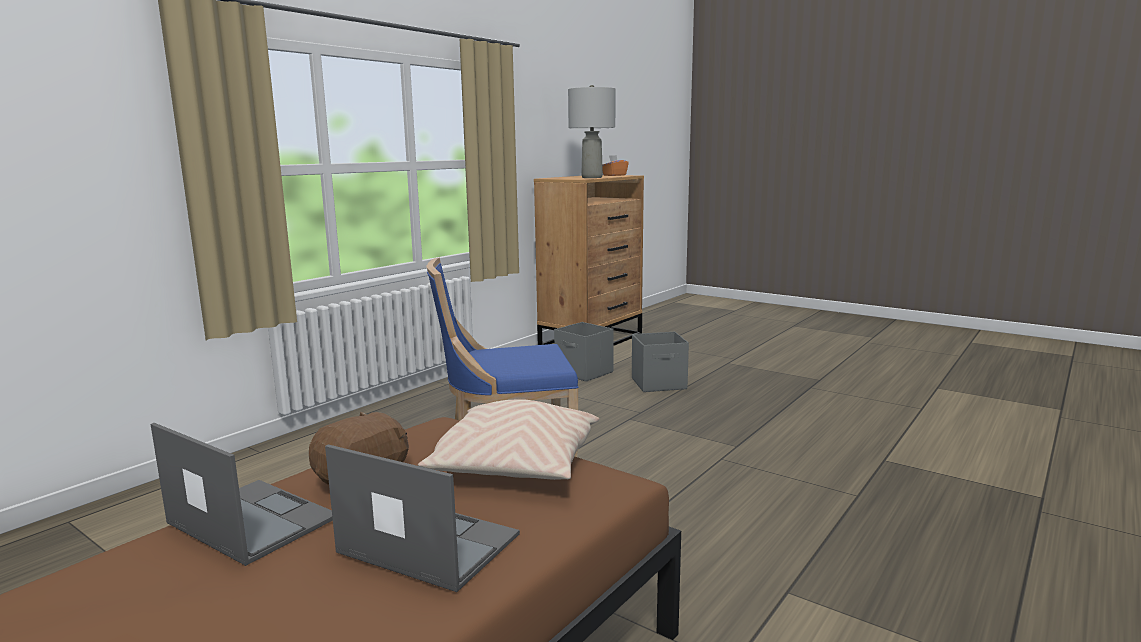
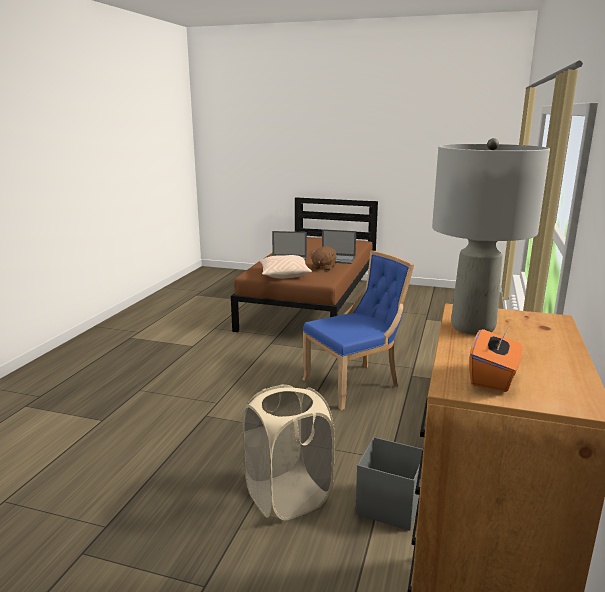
camera: 160 degrees right, 5 degrees up
grey storage box [632,332,689,392] -> beige laundry basket [242,384,335,520]

